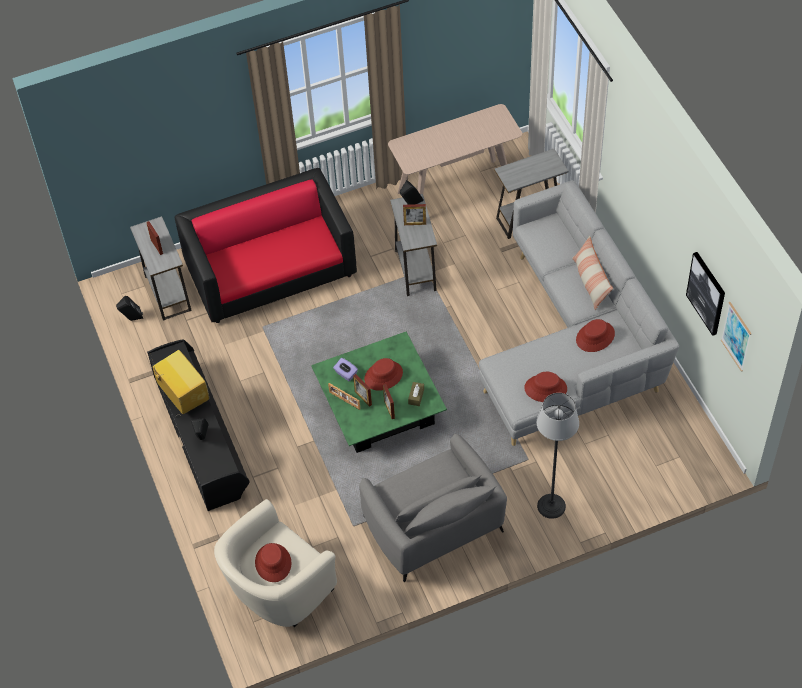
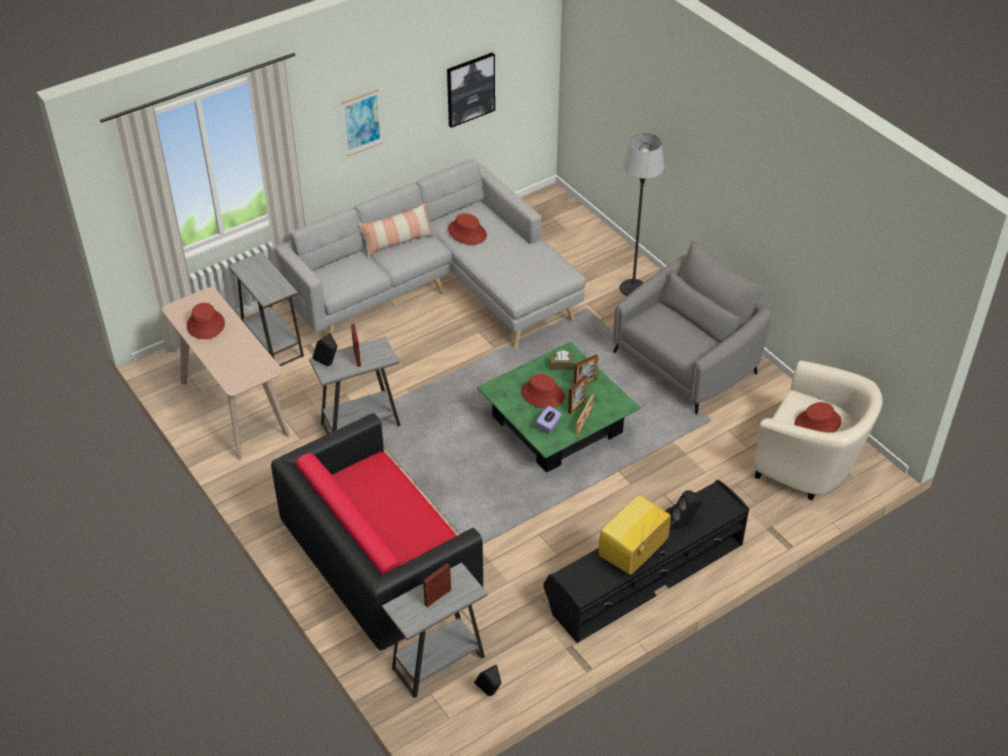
camera: 105 degrees left, 10 degrees down
red hat [524,372,567,402] -> red hat moved to [187,303,225,339]
picture [721,302,752,372] -> picture moved to [342,89,383,157]

